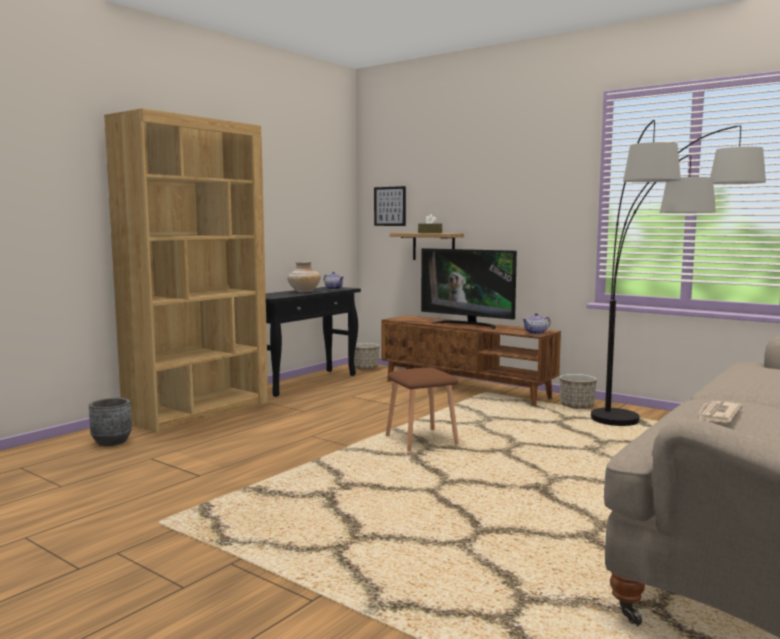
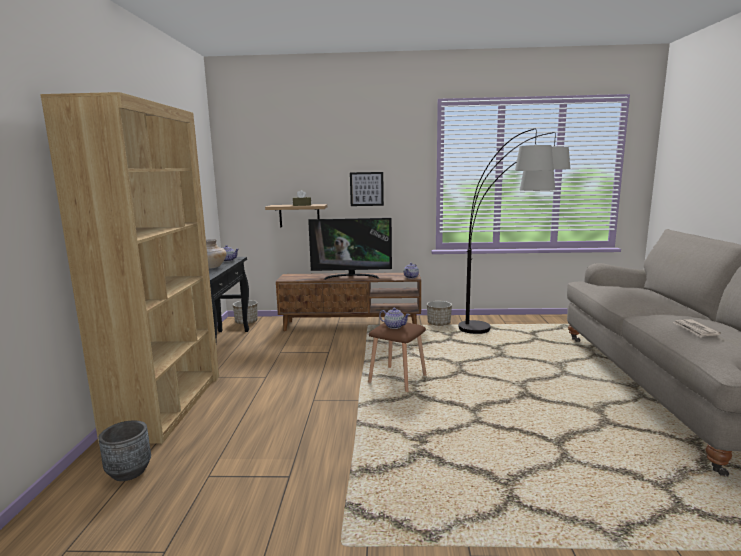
camera: 35 degrees left, 5 degrees up
picture [374,186,406,226] -> picture moved to [350,172,384,206]
none -> teapot [379,308,410,329]

